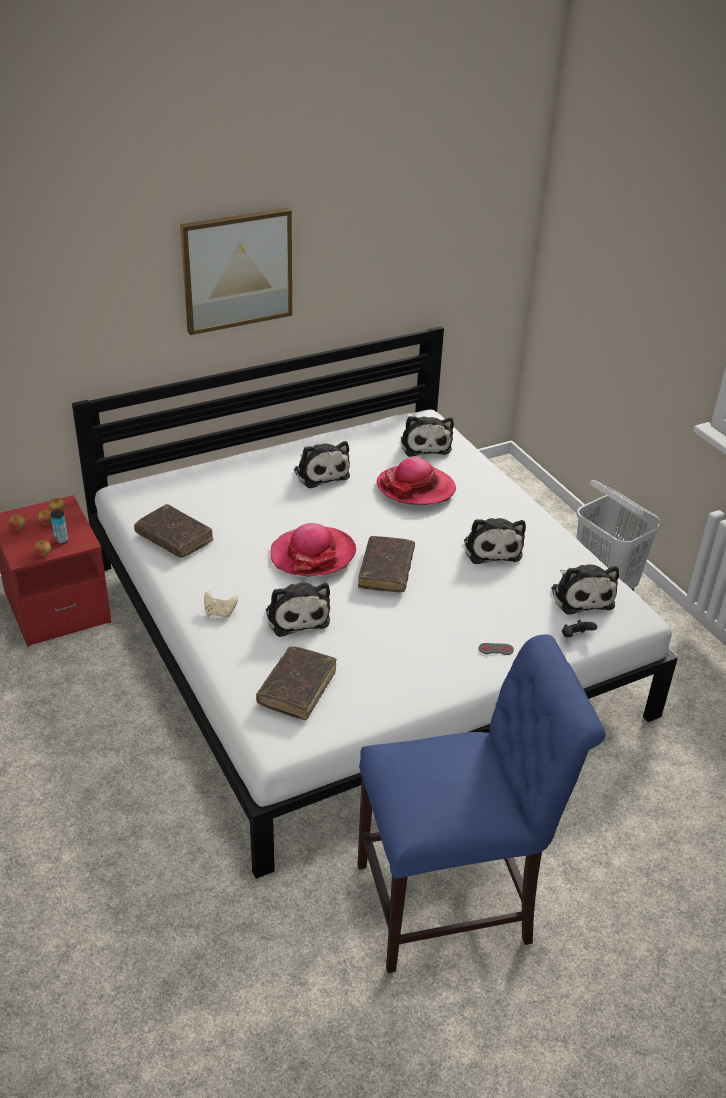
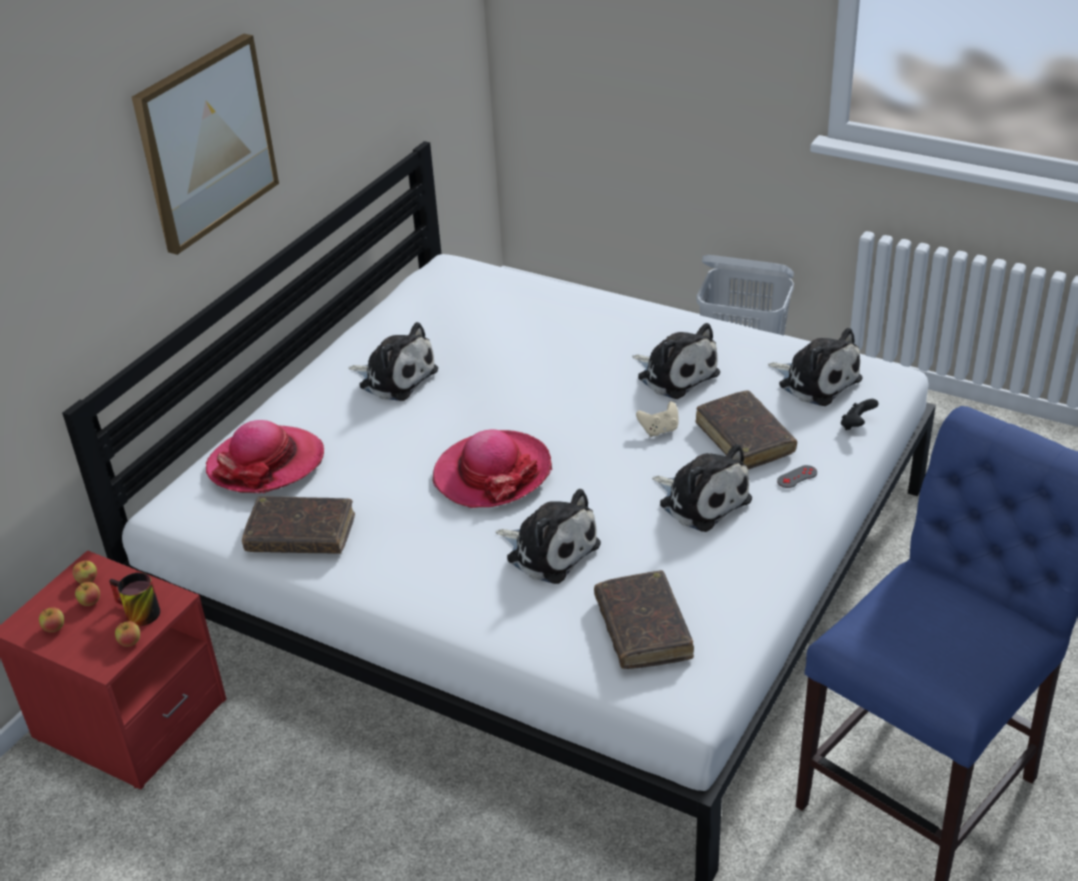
camera: 30 degrees left, 0 degrees up
can [50,510,68,544] -> mug [109,573,160,626]
beige game controller [204,591,238,617] -> beige game controller moved to [636,401,678,437]
brown book [358,536,415,592] -> brown book moved to [696,390,797,469]
hat [377,457,456,505] -> hat moved to [206,420,324,493]
plush toy [401,416,454,457] -> plush toy moved to [652,444,752,532]

